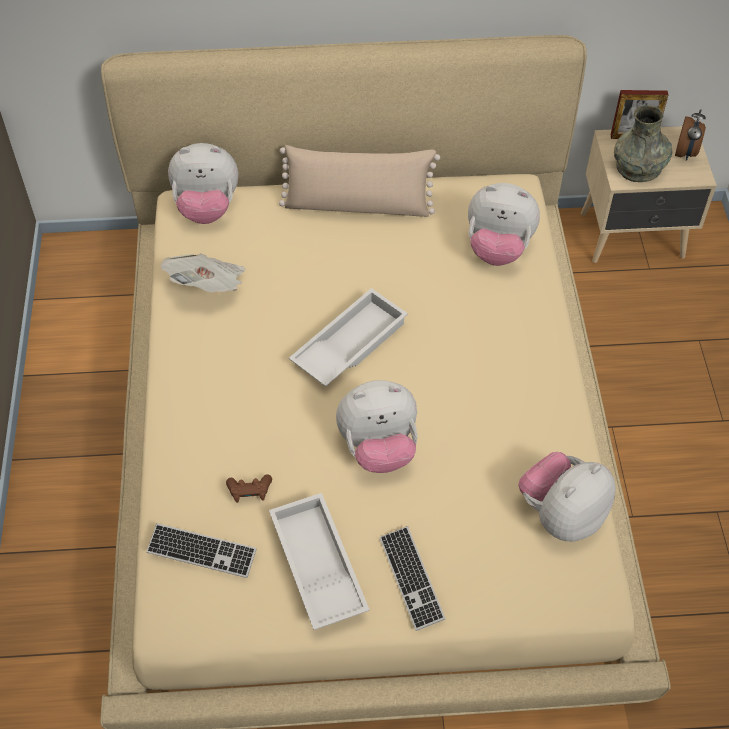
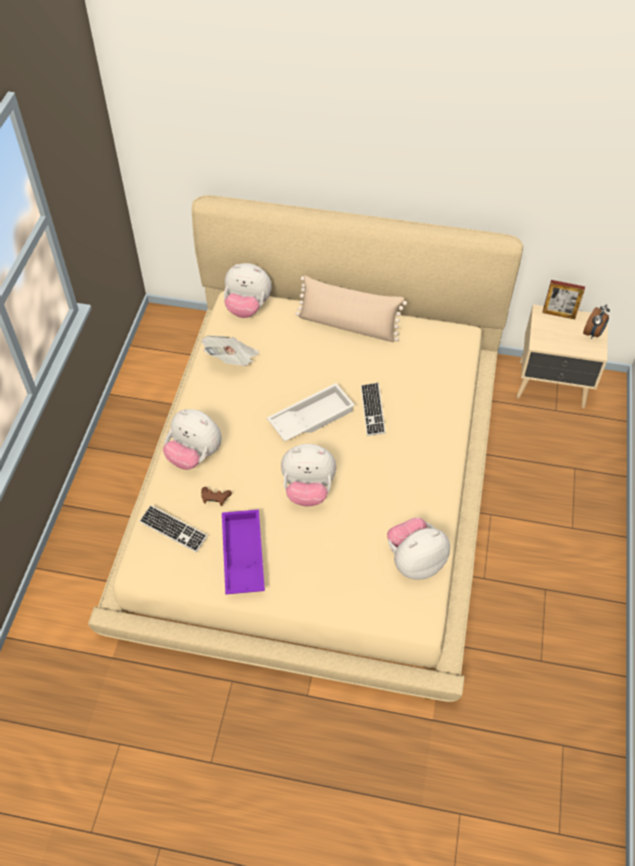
camera: 15 degrees right, 0 degrees up
white tray [269,493,370,630] -> purple tray [222,509,265,595]
keyboard [379,526,446,631] -> keyboard moved to [361,383,386,436]
plush toy [468,183,540,266] -> plush toy moved to [163,409,222,470]
grey vase [614,105,672,182] -> none

